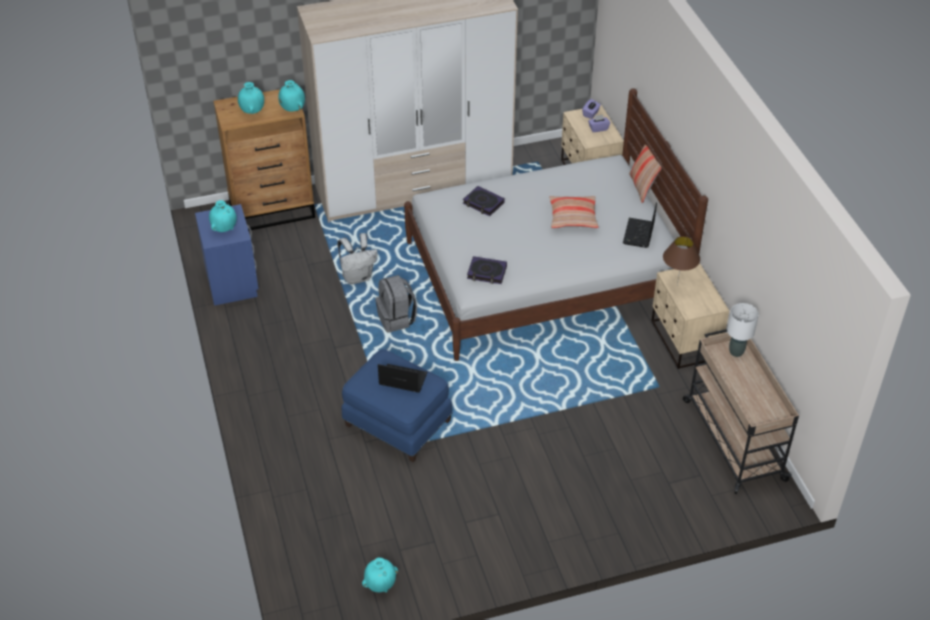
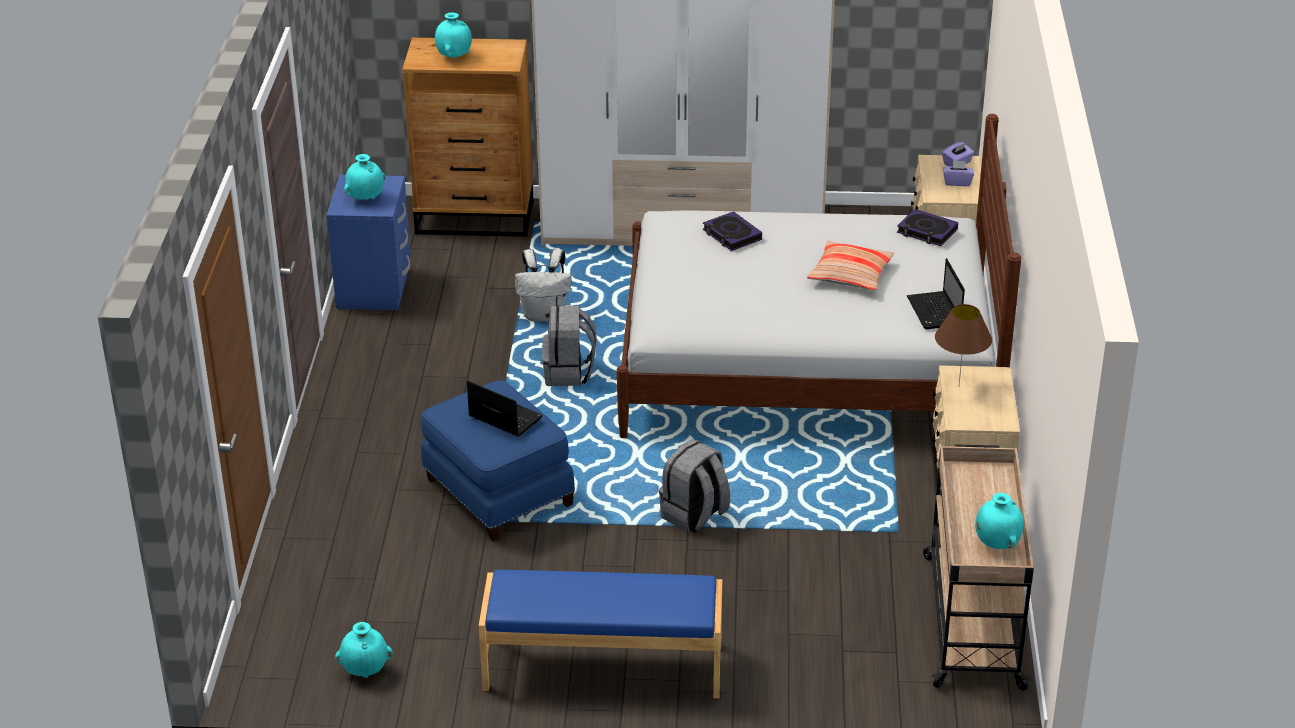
camera: 20 degrees right, 10 degrees down
turquoise vase [278,80,305,112] -> turquoise vase moved to [975,493,1024,549]
book [467,256,507,284] -> book moved to [897,209,958,246]
laptop [623,202,657,248] -> laptop turned 45 degrees counterclockwise [907,258,965,329]
pillow [629,142,662,203] -> none
white table lamp [727,303,759,357] -> none
none -> blue bench [479,570,722,698]
none -> grey backpack [659,440,730,533]

